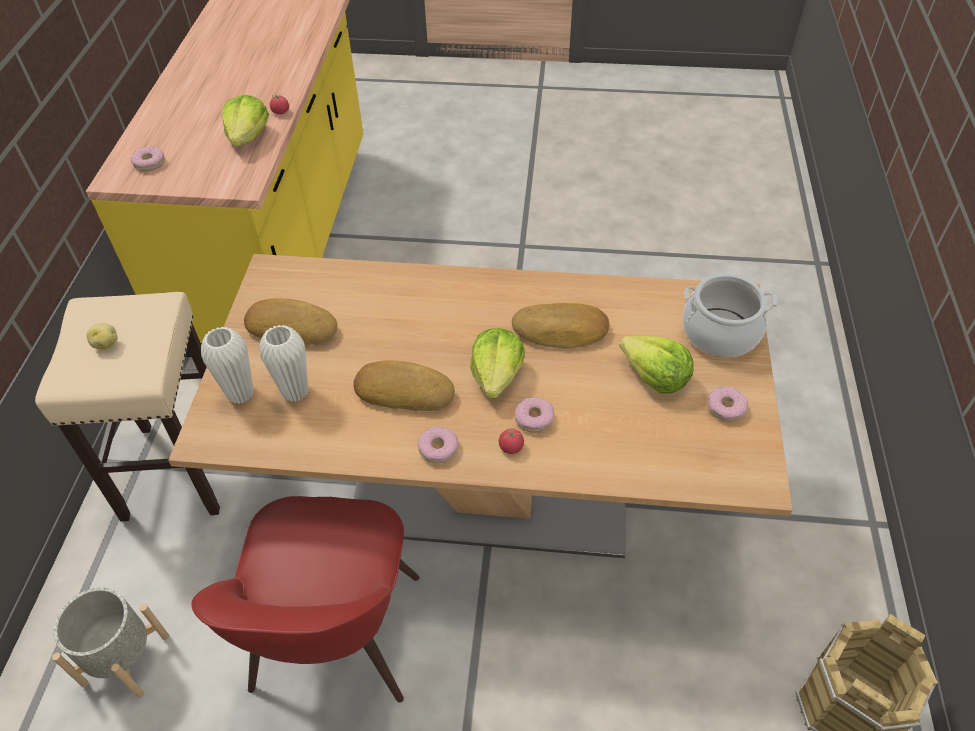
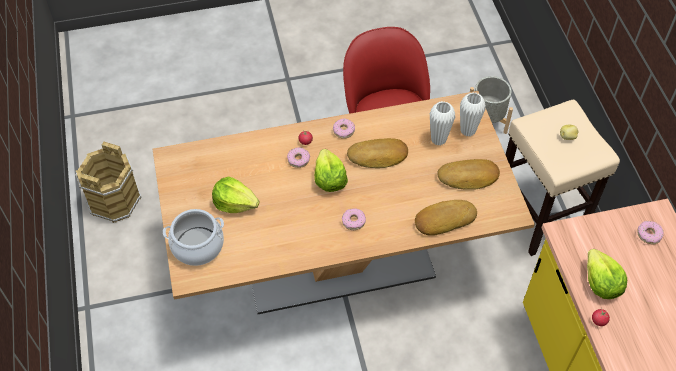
camera: 160 degrees right, 5 degrees up
bread [512,303,609,348] -> bread moved to [415,200,477,236]
donut [707,387,748,421] -> donut moved to [342,208,366,230]

